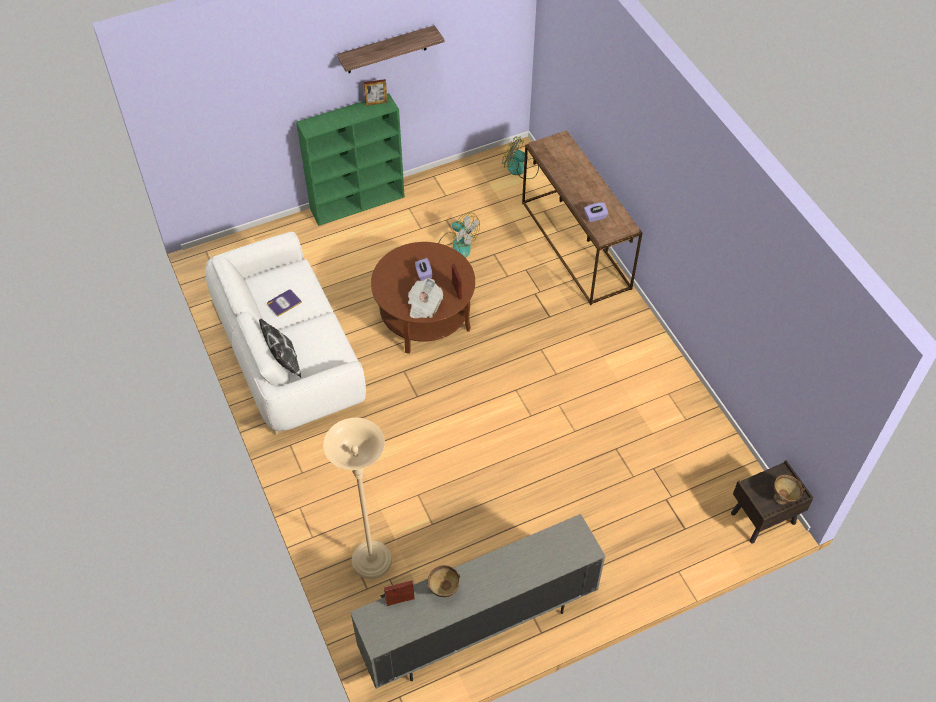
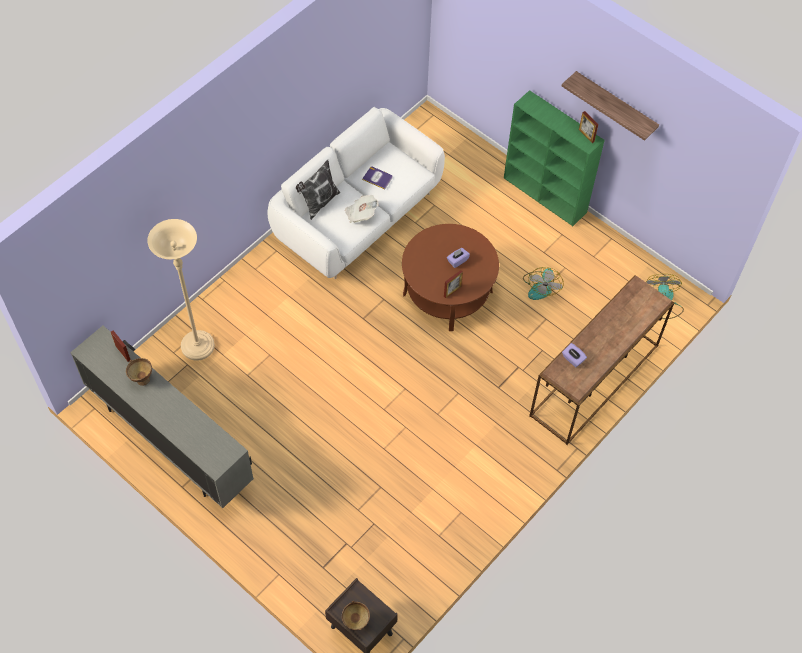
camera: 65 degrees right, 5 degrees up
newspaper [408,278,443,318] -> newspaper moved to [345,195,378,223]

